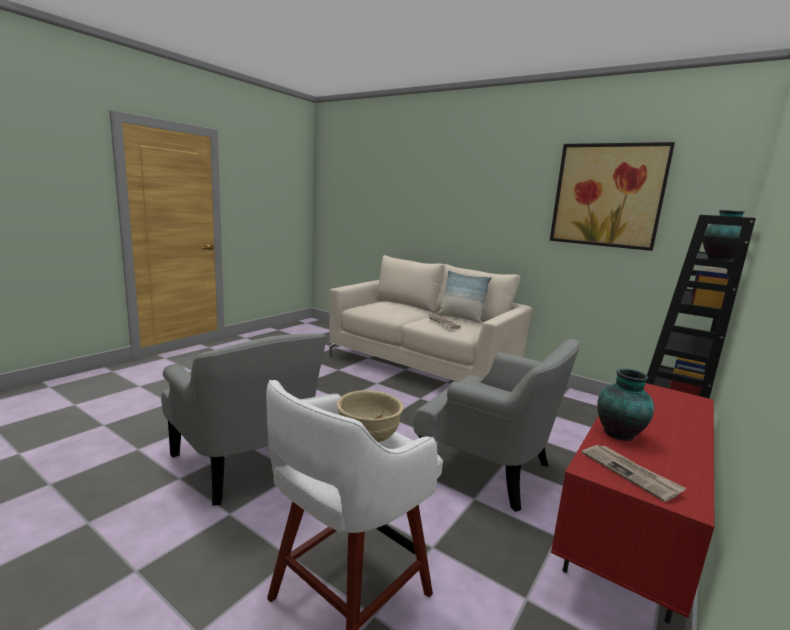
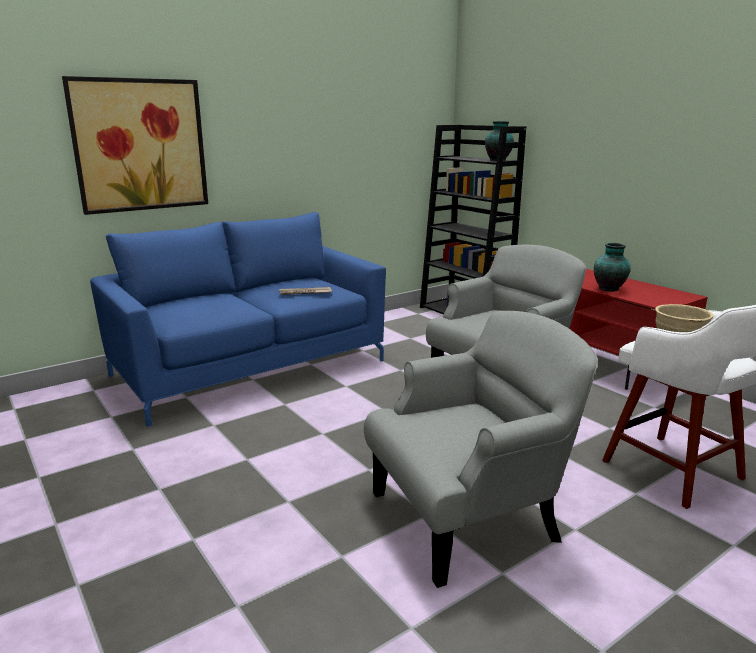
camera: 70 degrees left, 5 degrees up
beige sofa [329,255,532,382] -> blue sofa [90,212,386,427]
pillow [437,270,492,323] -> none
picture [550,142,675,251] -> picture moved to [62,76,208,215]
newspaper [582,445,686,502] -> none

